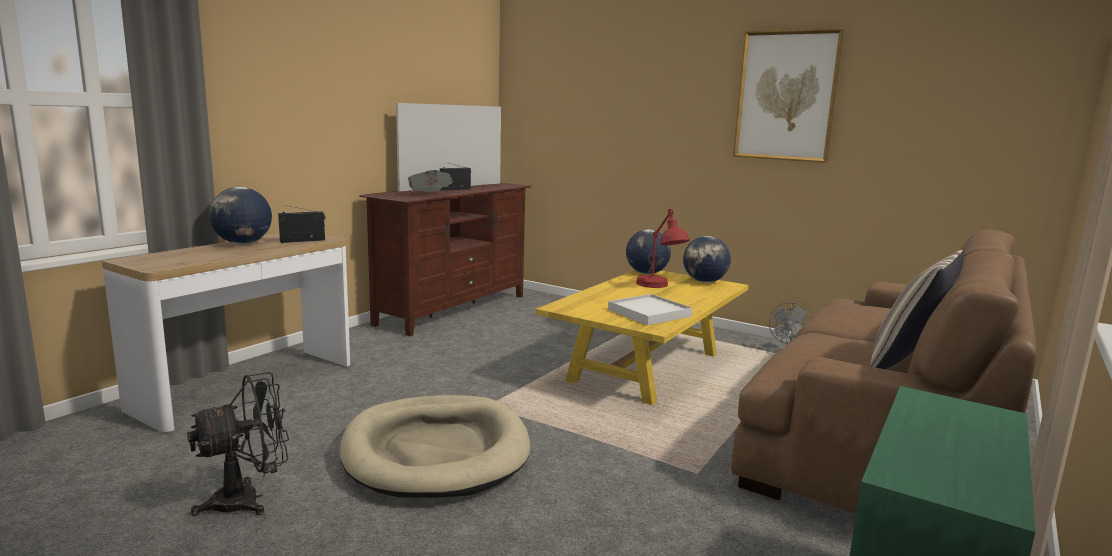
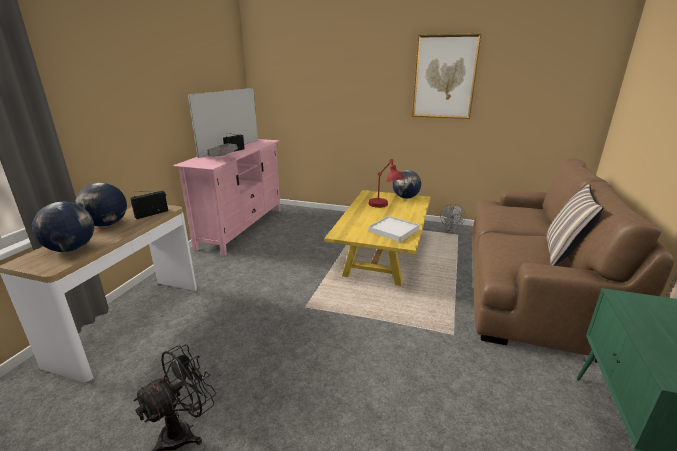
camera: 15 degrees left, 10 degrees up
beige dog bed [340,395,530,498] -> none
brown tv stand [359,183,531,336] -> pink tv stand [173,139,280,256]
globe [626,229,671,274] -> globe moved to [32,202,94,252]

